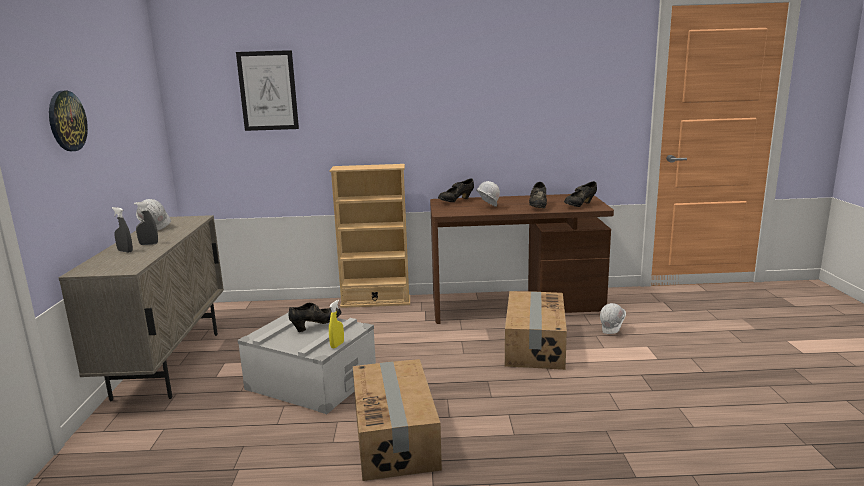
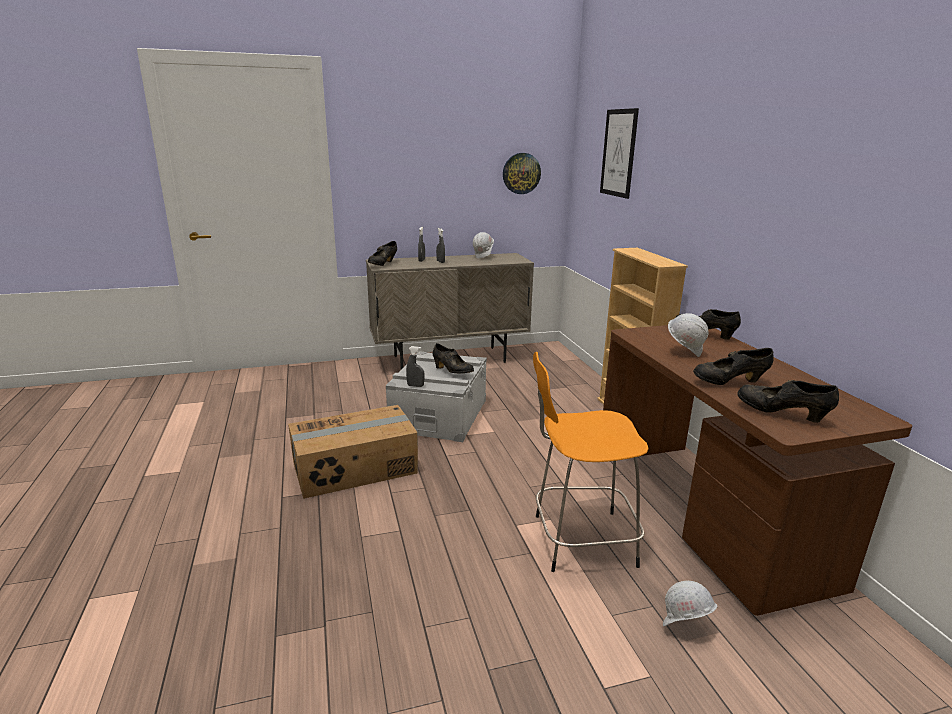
camera: 75 degrees right, 5 degrees up
wall clock [49,91,88,151] -> wall clock moved to [503,153,541,194]
yellow spray bottle [329,300,344,349] -> grey spray bottle [406,346,424,387]
cardboard box [505,291,567,370] -> orange stool [533,352,649,572]
none -> black shoe [368,241,397,266]

